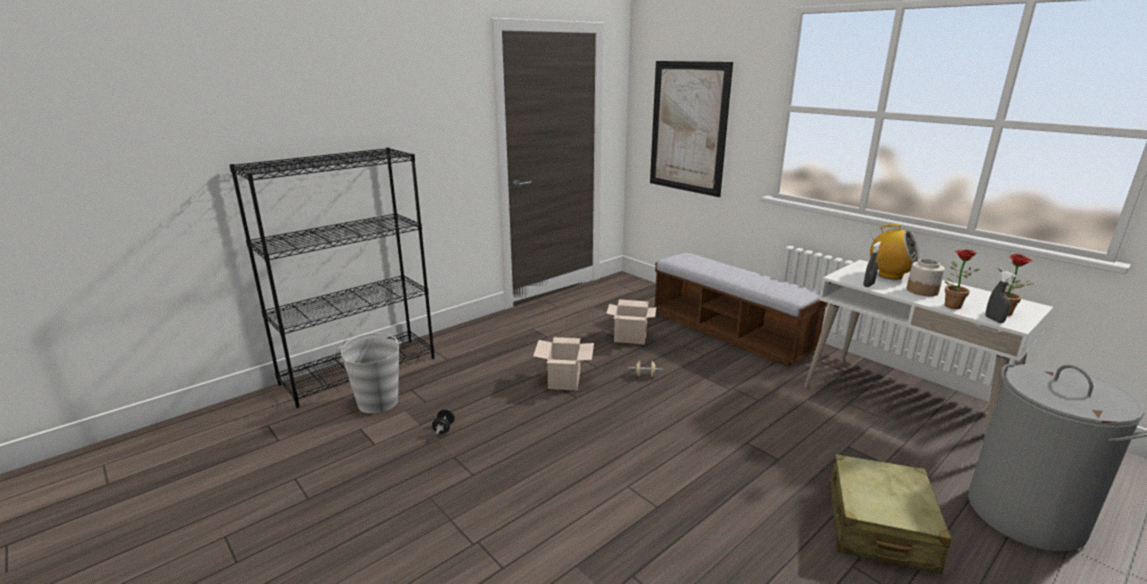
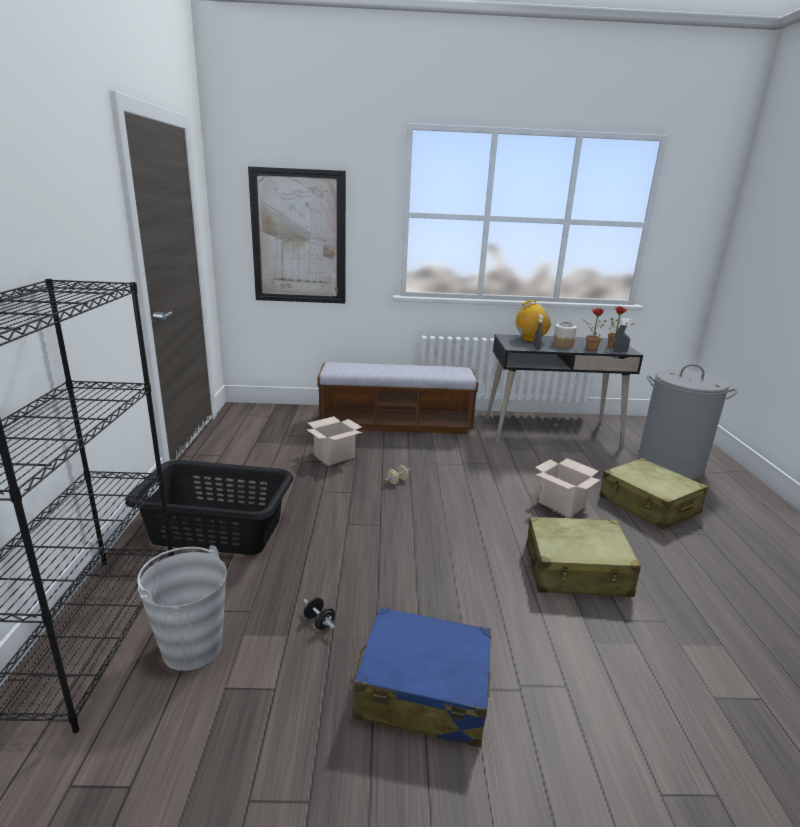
camera: 50 degrees left, 0 degrees up
cardboard box [533,337,594,390] -> cardboard box moved to [535,458,600,517]
white desk [805,260,1053,443] -> black desk [486,334,643,447]
none -> black laundry basket [125,460,294,555]
none -> blue suitcase [352,606,491,747]
none -> beige suitcase [526,517,641,597]

